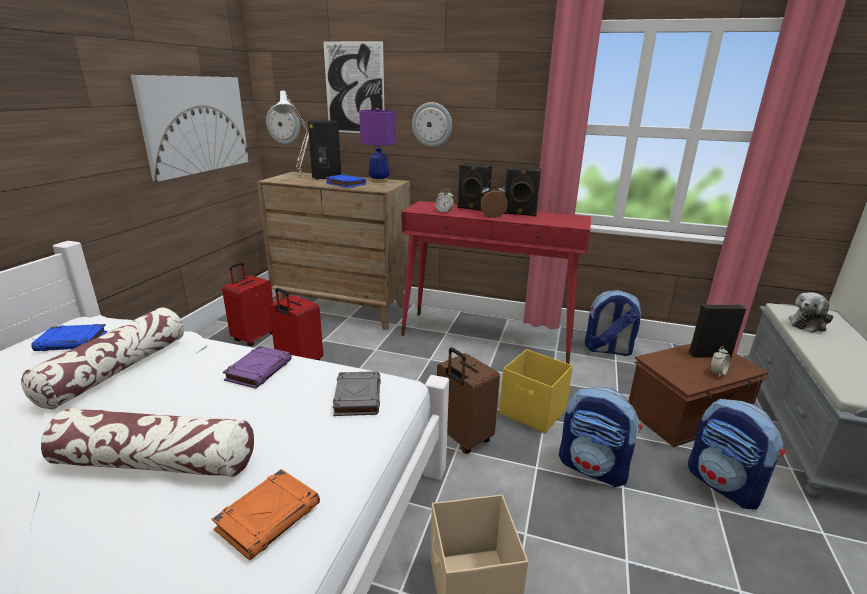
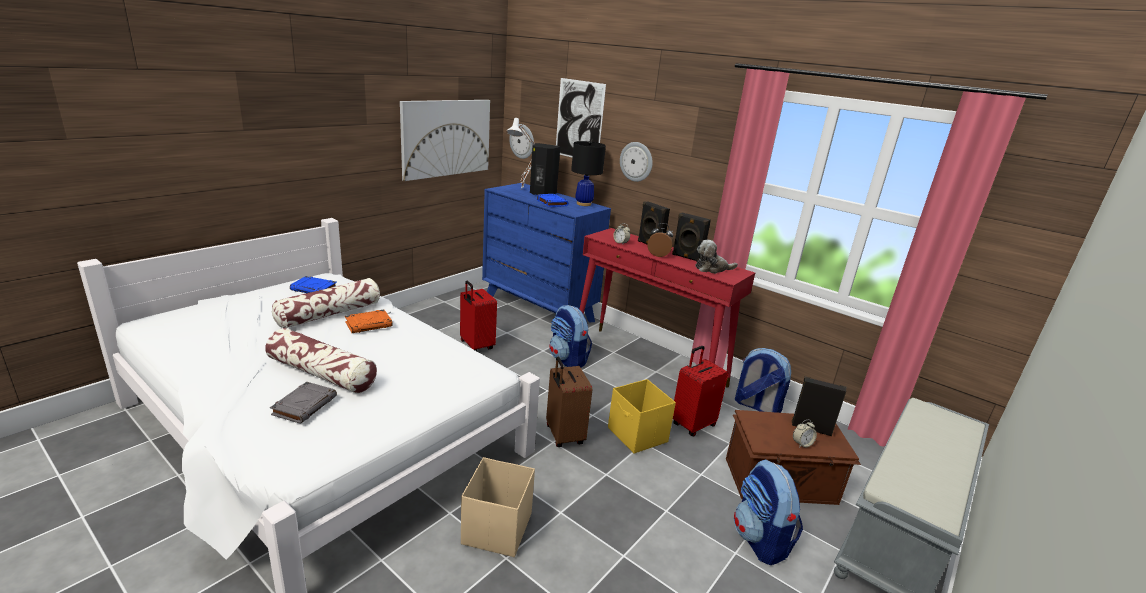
camera: 20 degrees right, 0 degrees up
orange book [212,469,320,560] -> orange book moved to [345,310,393,333]
red suitcase [222,262,273,346] -> red suitcase moved to [673,346,729,436]
purple book [223,346,292,388] -> none
brown dresser [257,172,410,330] -> blue dresser [482,183,611,322]
grey book [333,371,381,416] -> grey book moved to [270,382,337,424]
purple table lamp [359,108,396,183] -> black table lamp [571,141,606,206]
backpack [559,387,642,487] -> backpack moved to [549,305,592,368]
plush toy [788,292,833,333] -> plush toy moved to [695,240,738,274]

